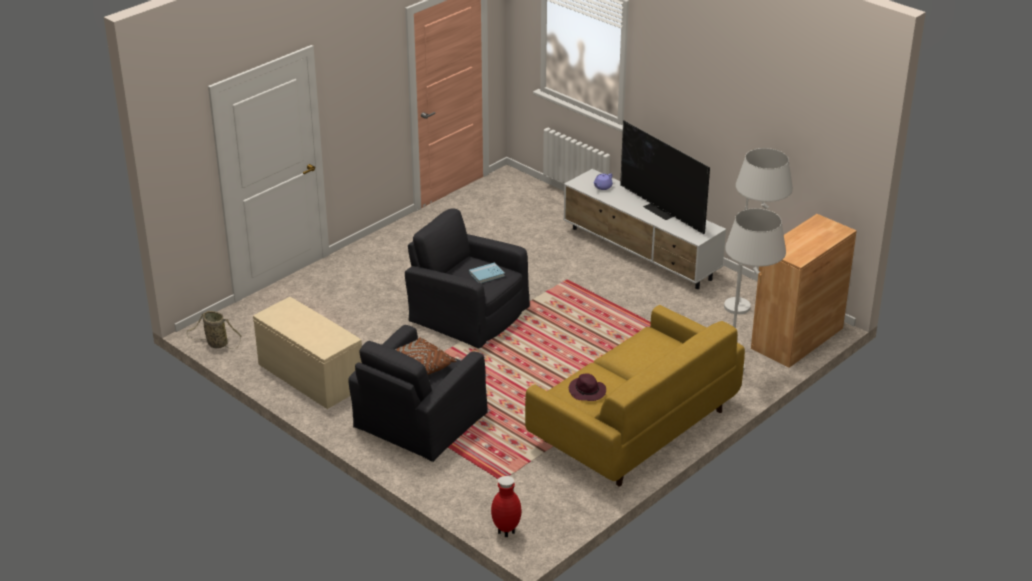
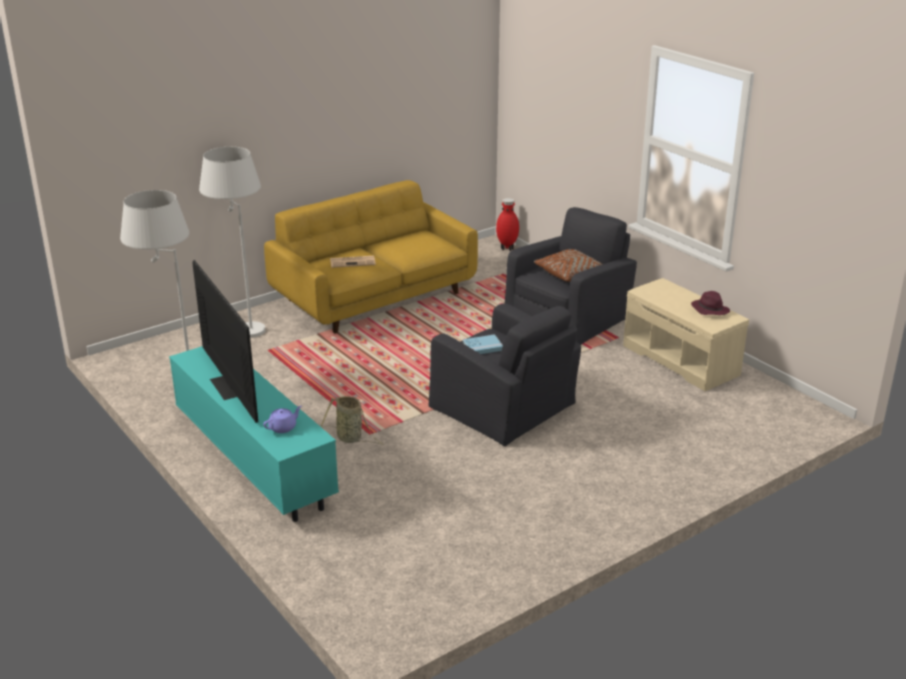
camera: 170 degrees left, 5 degrees down
basket [187,311,242,349] -> basket moved to [321,396,384,445]
white tv stand [563,169,726,289] -> turquoise tv stand [169,346,339,522]
purple hat [569,373,606,401] -> purple hat moved to [691,291,730,315]
brown cabinet [751,214,857,368] -> none
none -> newspaper [330,256,376,268]

